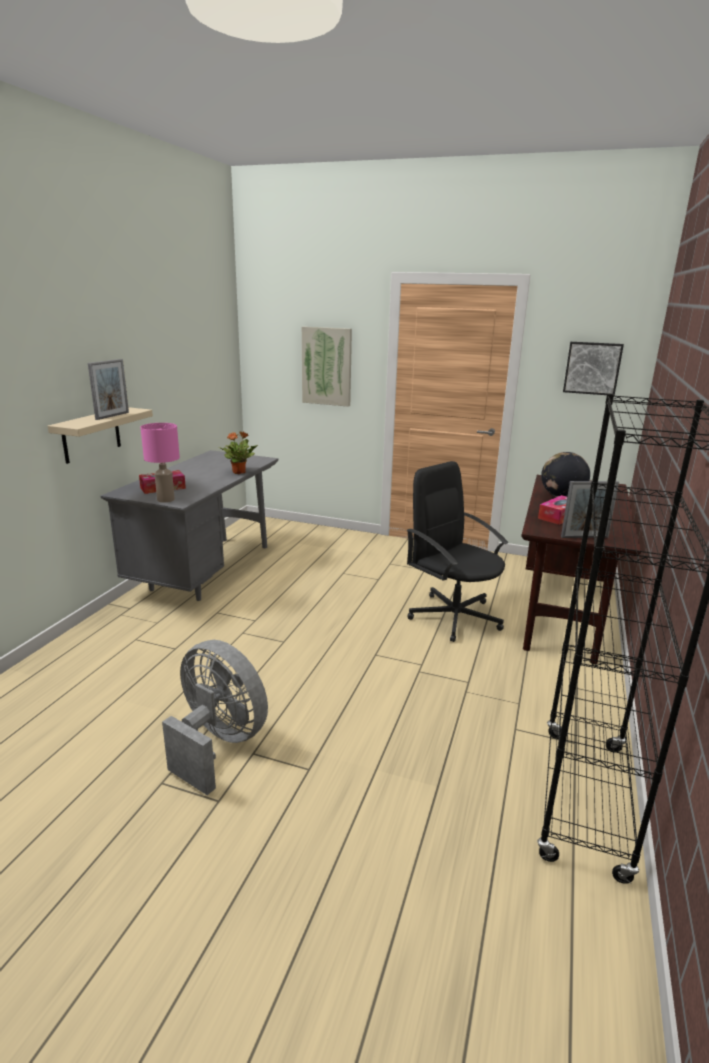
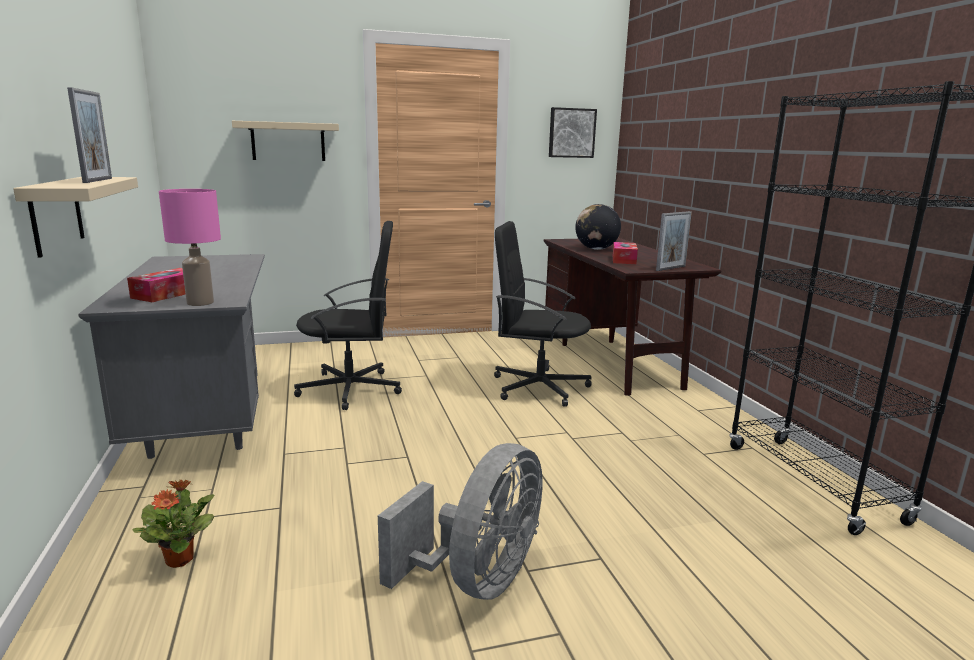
camera: 35 degrees left, 5 degrees down
grey fan [162,640,268,795] -> grey fan turned 120 degrees clockwise [378,443,543,600]
potted plant [219,432,258,474] -> potted plant moved to [132,480,215,568]
picture [302,326,352,407] -> beige shelf [232,121,339,161]
none -> black office chair [294,221,402,410]

